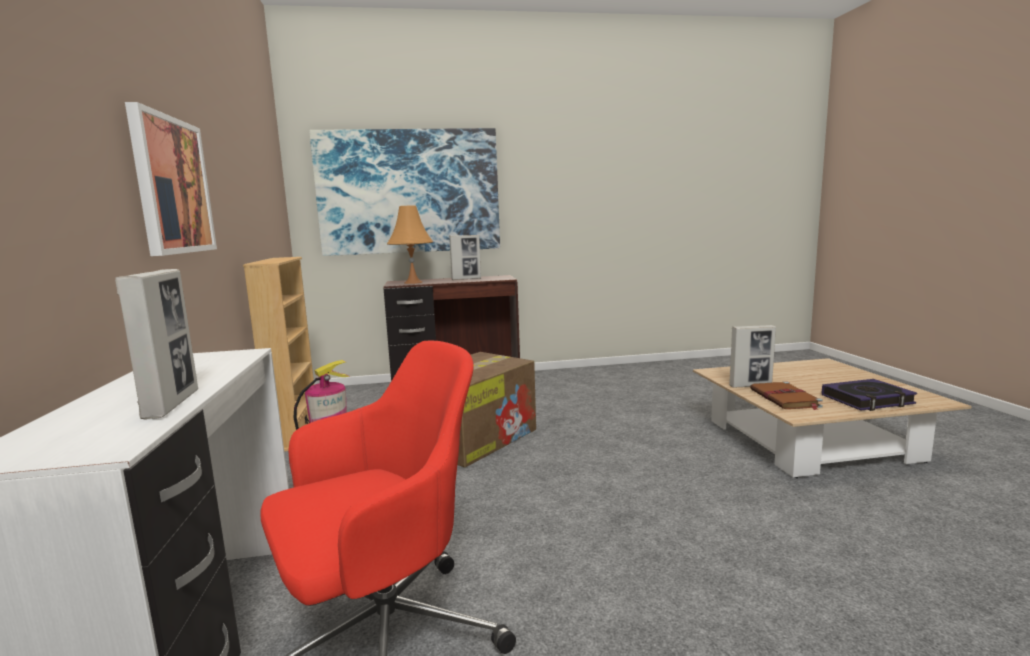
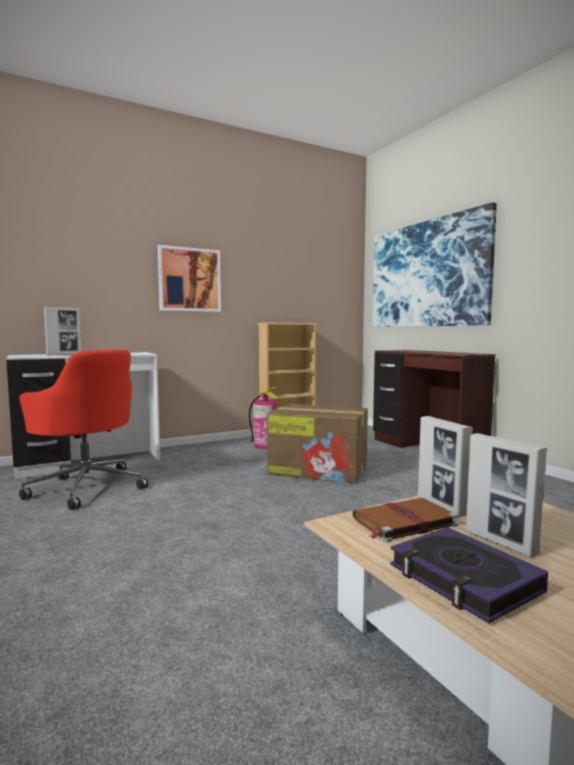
camera: 70 degrees right, 5 degrees down
orange table lamp [387,206,433,284] -> none
picture frame [449,235,481,280] -> picture frame moved to [466,433,547,557]

